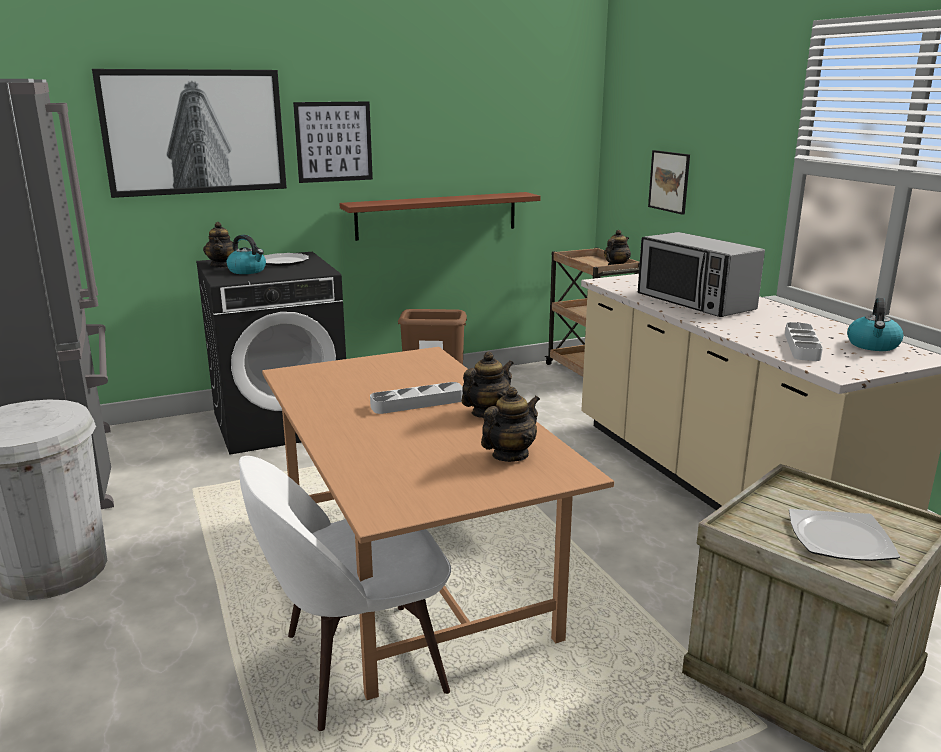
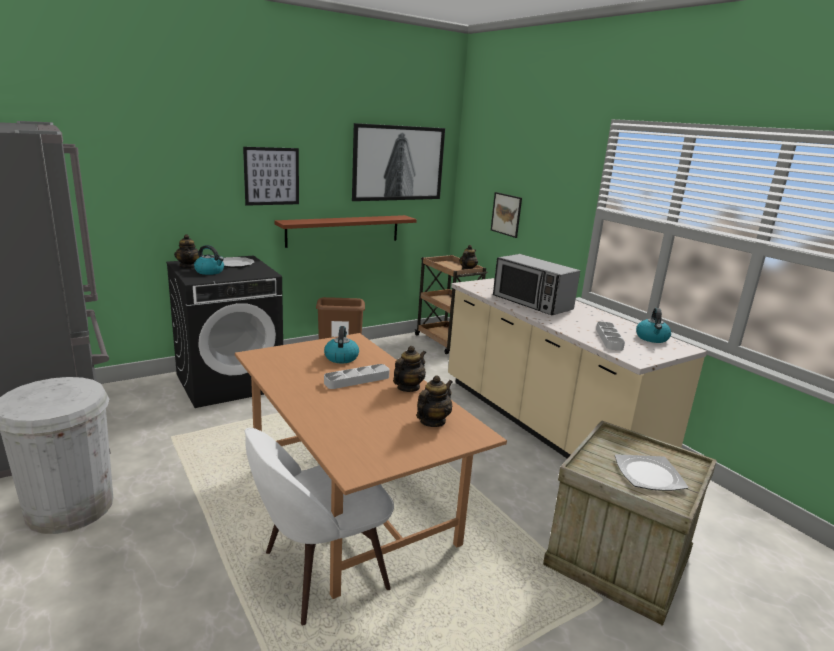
camera: 10 degrees left, 0 degrees up
picture [92,69,287,198] -> picture moved to [352,123,445,201]
none -> kettle [324,326,359,363]

